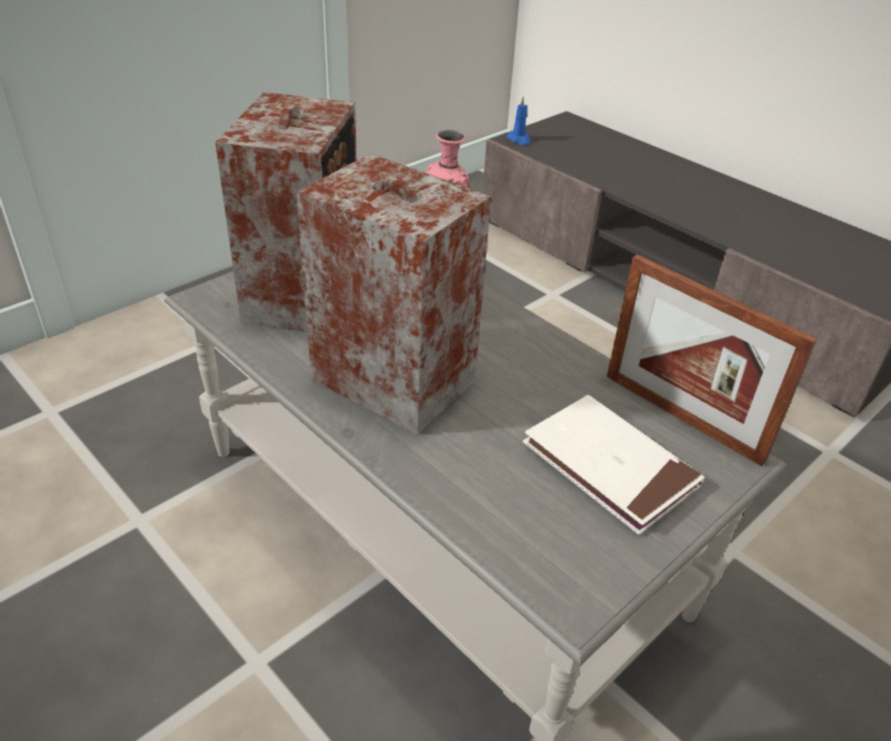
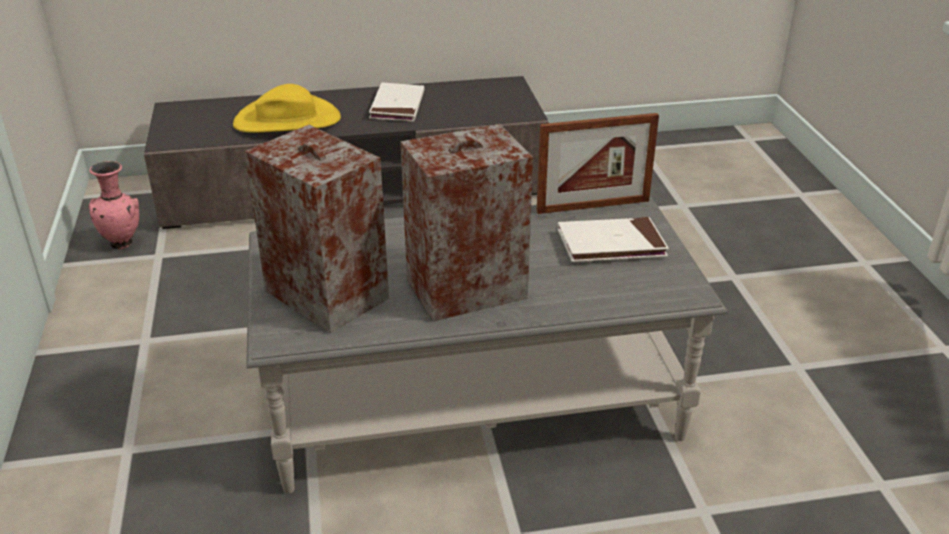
camera: 55 degrees left, 5 degrees down
blue candle [506,96,531,145] -> none
none -> yellow hat [233,84,341,133]
none -> white book [369,82,424,122]

